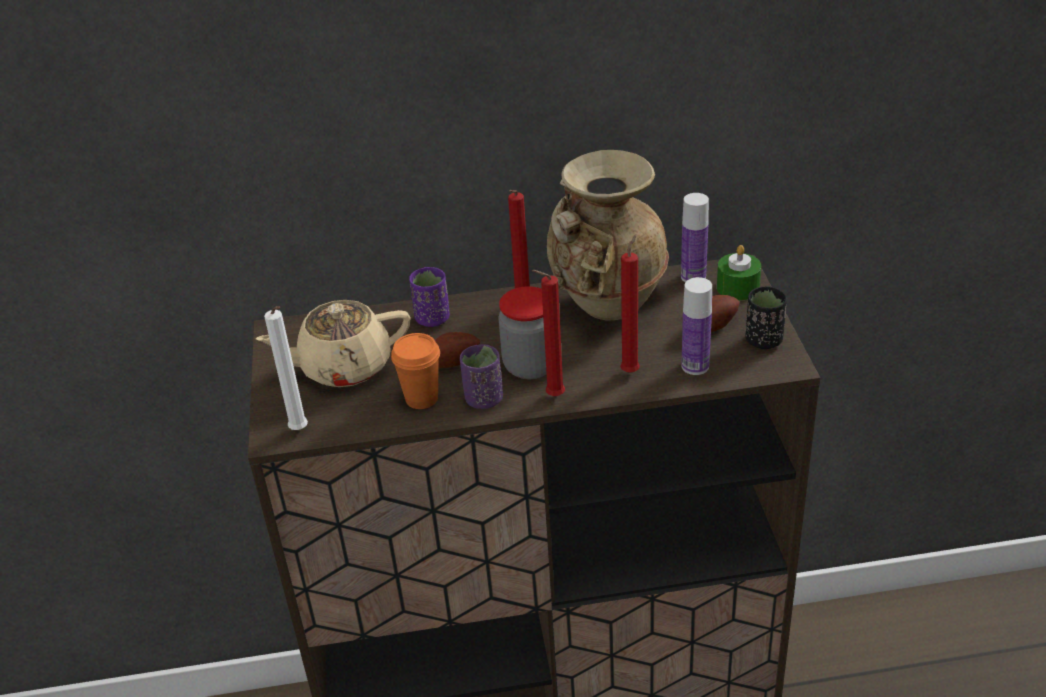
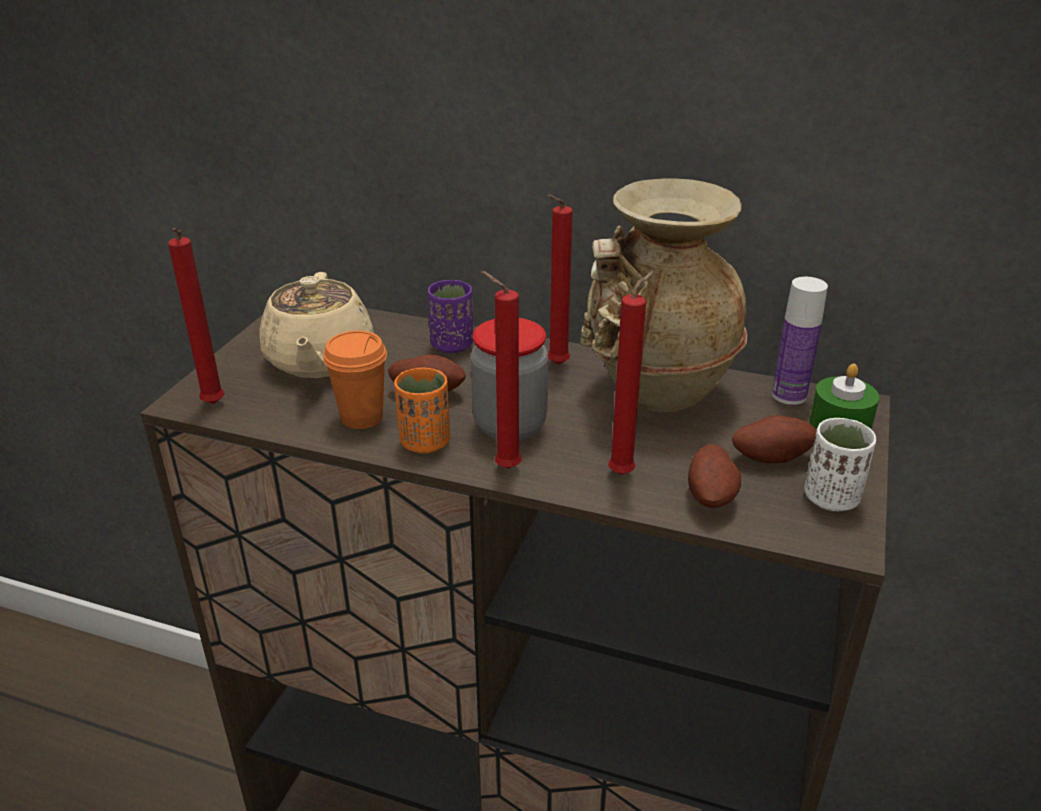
camera: 25 degrees right, 5 degrees down
beige teapot [256,300,411,387] -> beige teapot turned 105 degrees counterclockwise [259,272,374,378]
white candle [264,306,308,430] -> red candle [168,228,225,404]
purple cup [460,344,503,409] -> orange cup [394,368,450,454]
bottle [682,277,712,375] -> potato [688,444,741,508]
black cup [745,286,787,349] -> white cup [805,418,876,511]

